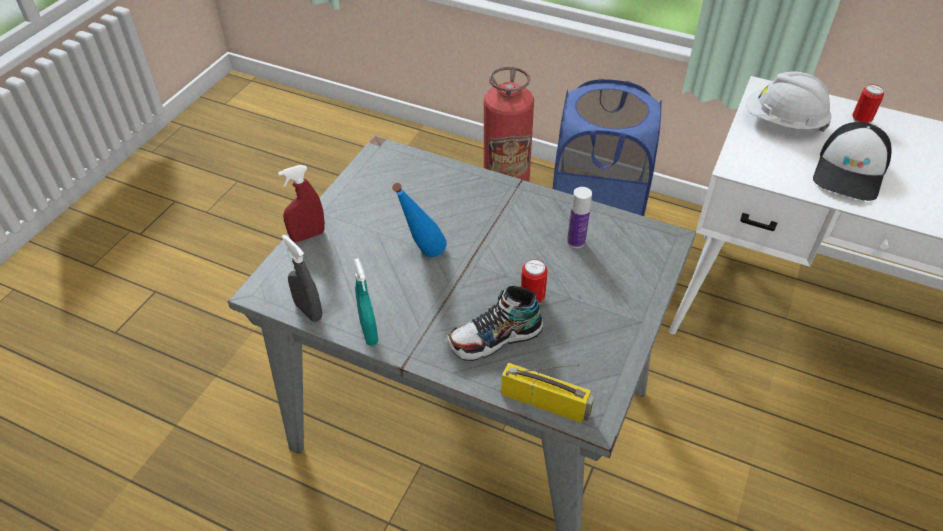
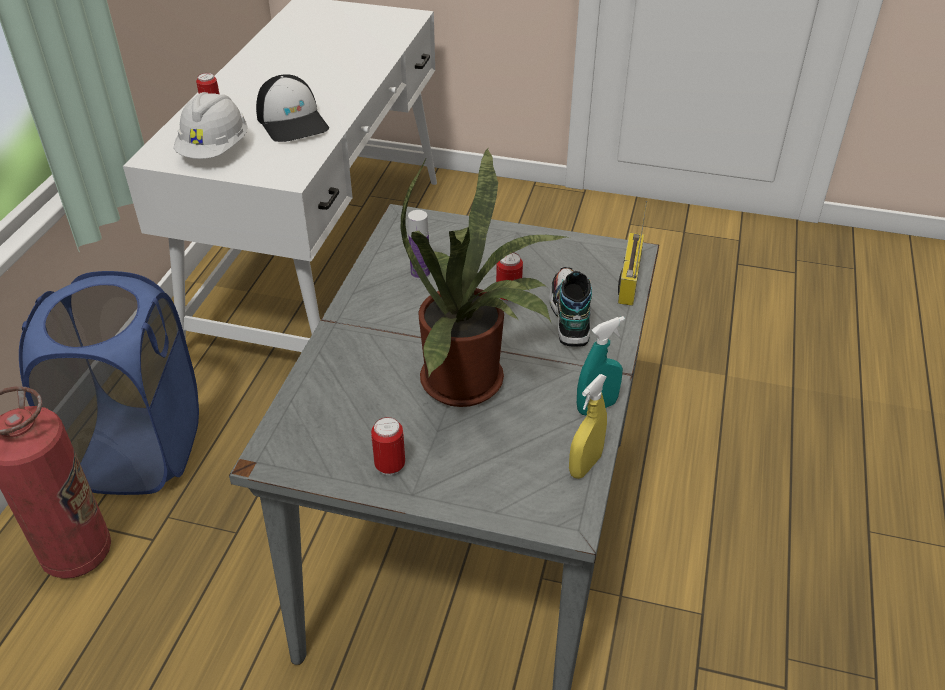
camera: 100 degrees left, 5 degrees down
red spray bottle [278,165,325,242] -> none
grey spray bottle [282,235,322,322] -> yellow spray bottle [569,374,607,479]
blue bottle [392,183,447,257] -> potted plant [401,149,570,407]
shoe [446,286,543,361] -> shoe turned 150 degrees counterclockwise [549,267,592,347]
cap [813,122,892,201] -> cap turned 45 degrees clockwise [256,75,329,142]
none -> can [371,417,405,475]

